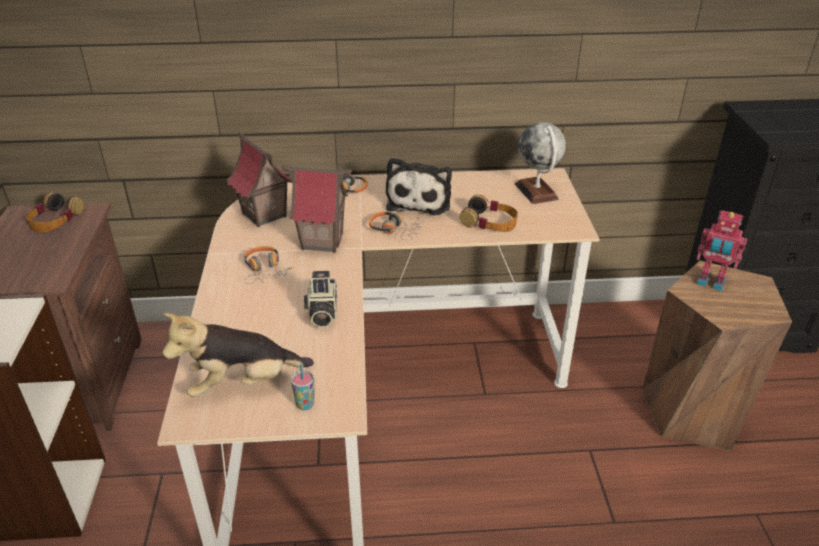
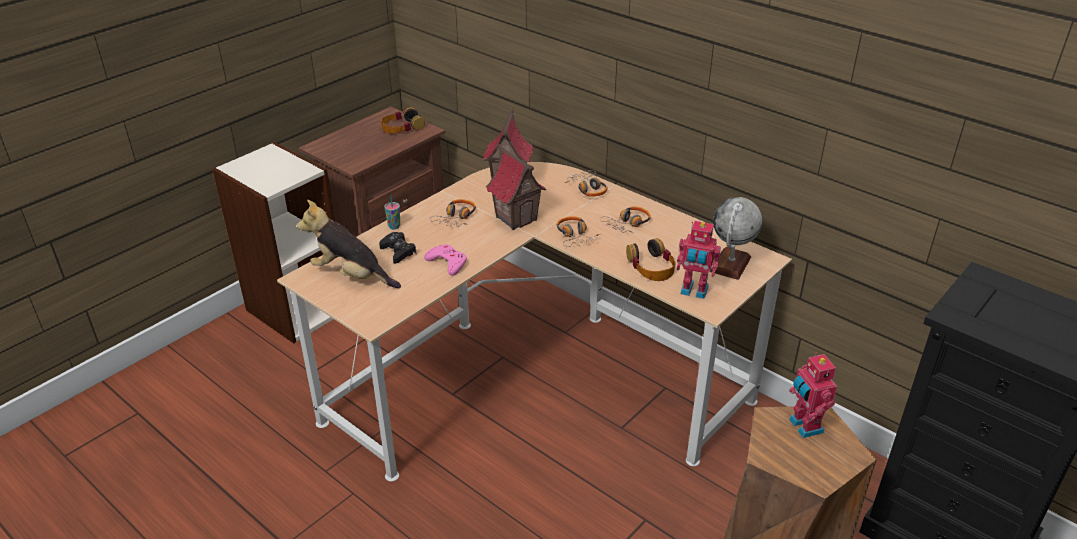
camera: 45 degrees right, 0 degrees up
cup [291,364,315,410] -> cup moved to [385,195,400,229]
camera [304,271,338,328] -> pink game controller [424,244,467,276]
plush toy [386,157,452,215] -> headphones [600,206,651,233]
none -> black game controller [379,232,416,264]
none -> toy robot [677,221,721,299]

